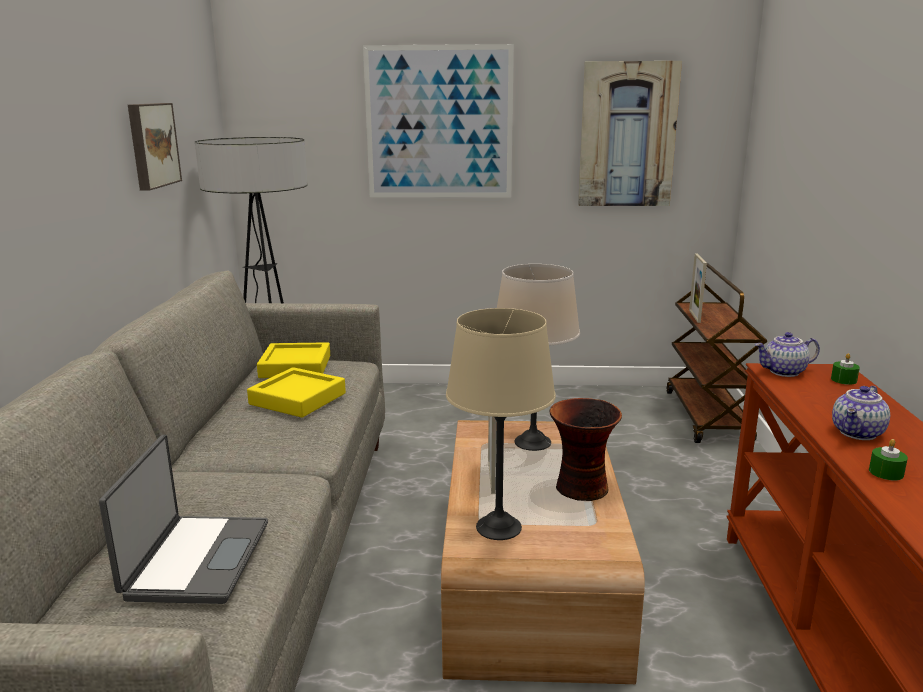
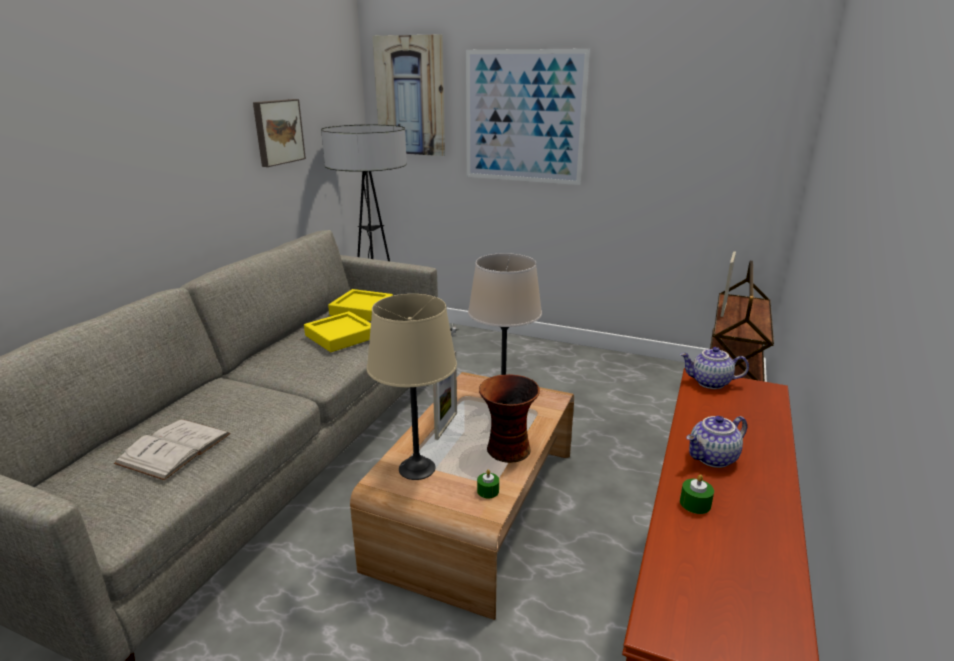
camera: 20 degrees right, 5 degrees up
laptop [99,435,268,604] -> white book [114,419,231,480]
picture [578,61,682,206] -> picture moved to [372,34,445,156]
green candle [831,353,860,385] -> green candle moved to [477,470,499,499]

